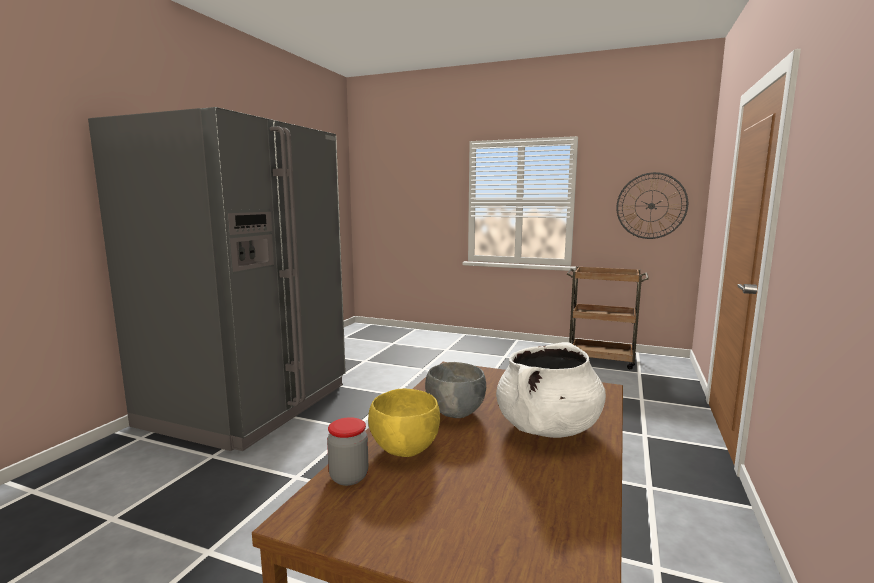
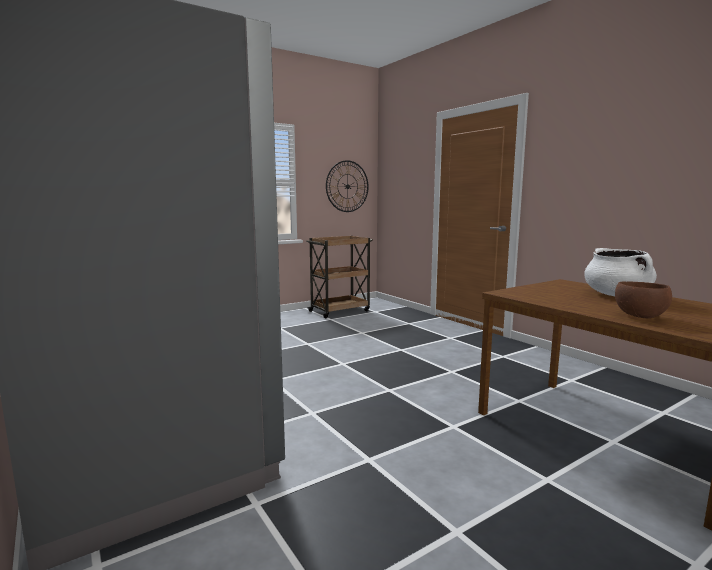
camera: 55 degrees left, 0 degrees up
jar [327,417,368,486] -> none
yellow bowl [368,388,440,457] -> brown bowl [615,281,672,318]
grey bowl [425,362,486,418] -> none

